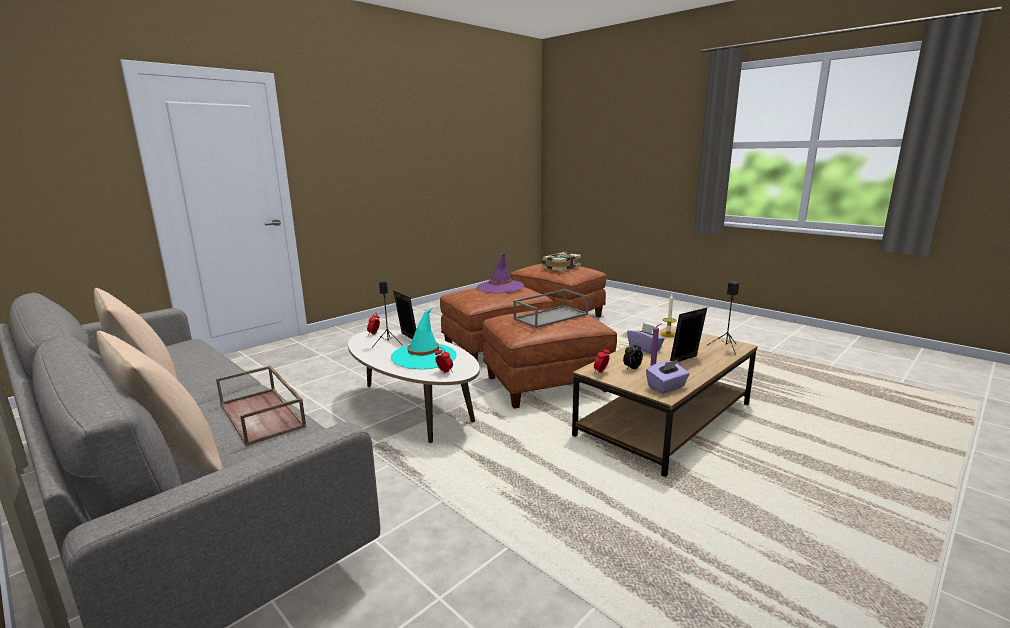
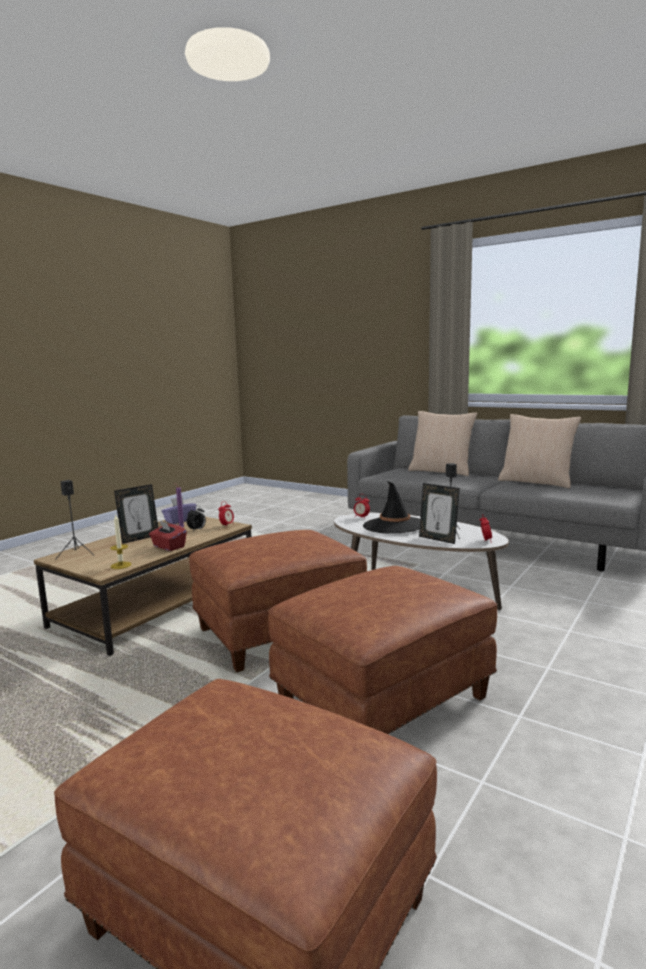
camera: 170 degrees right, 5 degrees down
brown tray [216,366,306,446] -> none
turquoise hat [391,308,457,369] -> black hat [363,481,420,533]
purple hat [477,254,524,293] -> none
grey tray [513,289,589,328] -> none
book [542,252,581,272] -> none
purple tissue box [627,323,665,354] -> red tissue box [149,520,187,551]

